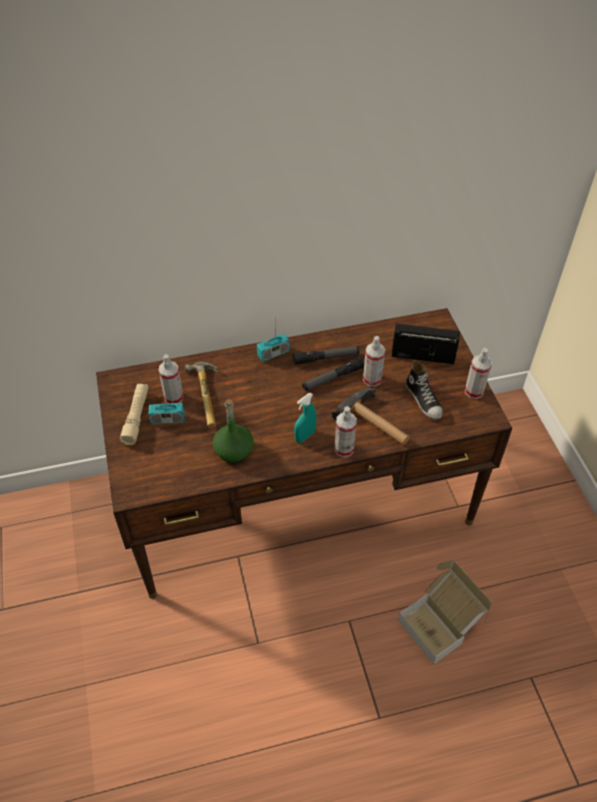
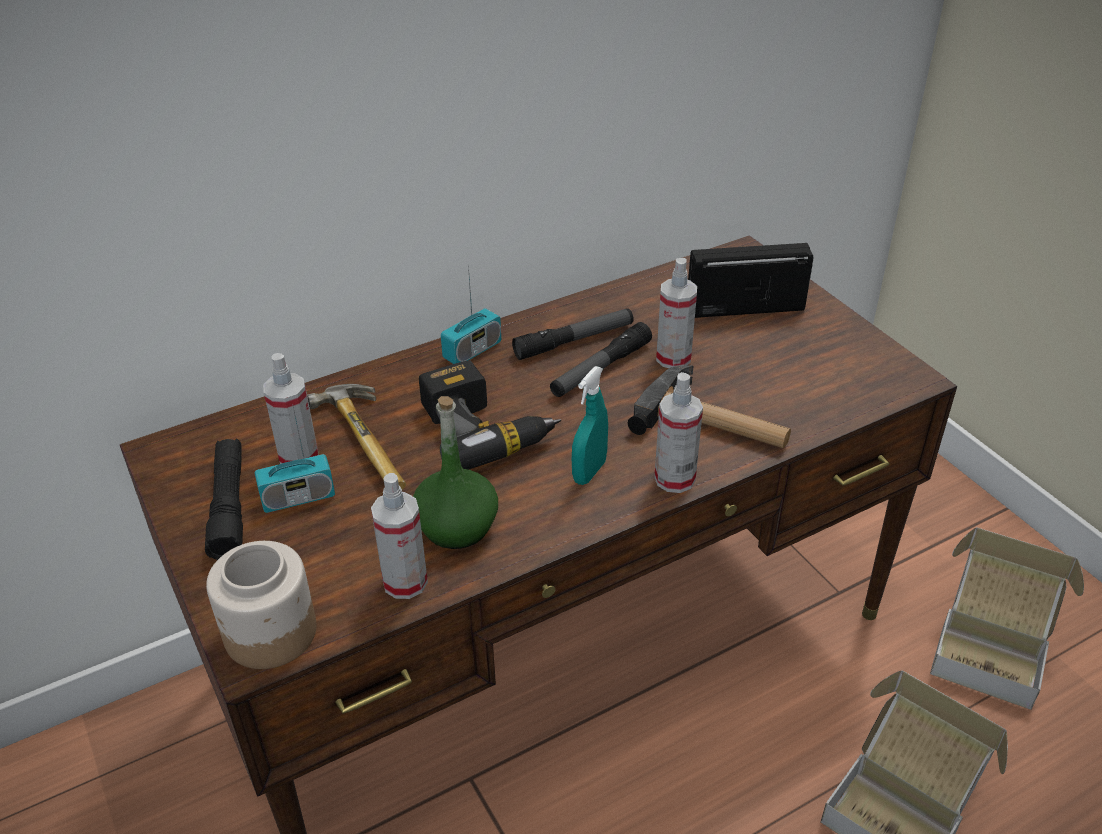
camera: 15 degrees left, 10 degrees down
beige flashlight [120,383,149,445] -> black flashlight [205,438,243,560]
shoe [406,360,443,420] -> none
spray bottle [465,348,492,399] -> spray bottle moved to [371,473,428,599]
none -> jar [206,541,316,669]
none -> power drill [419,361,561,470]
none -> cardboard box [930,527,1084,710]

